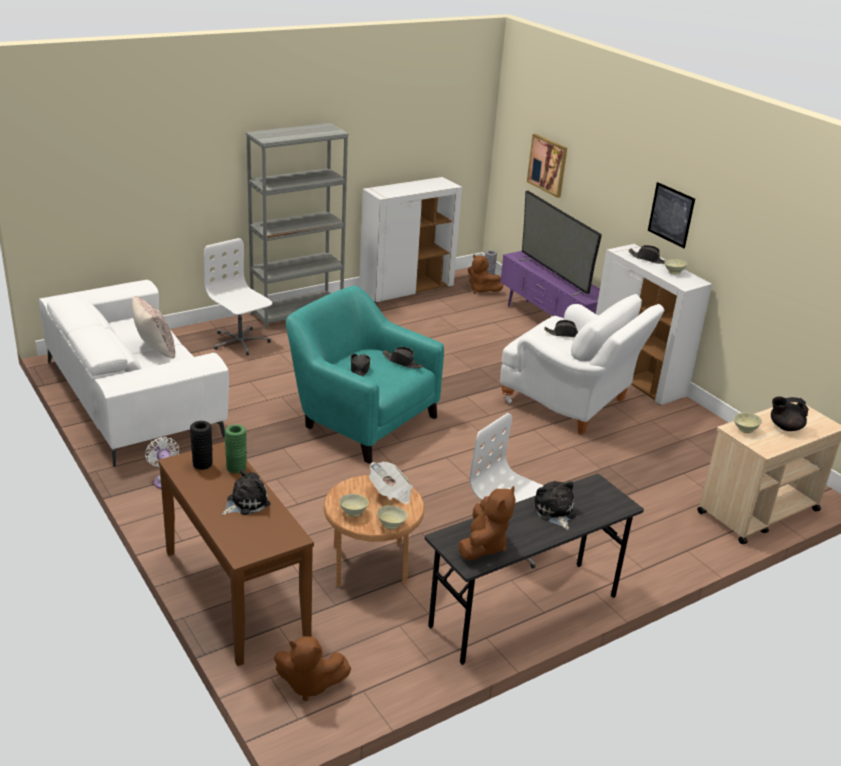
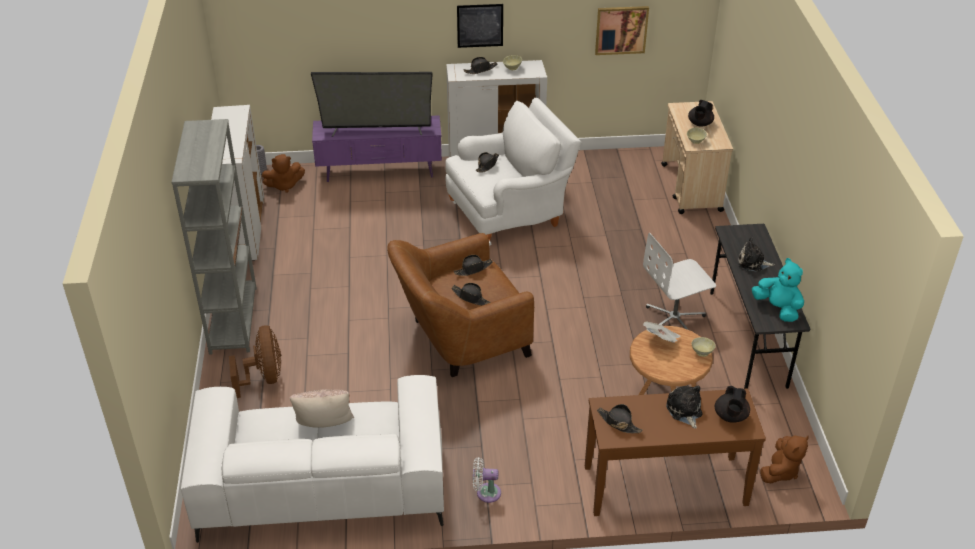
camera: 60 degrees left, 10 degrees up
black vase [190,421,213,470] -> black hat [597,404,642,433]
white office chair [204,238,272,355] -> brown fan [229,325,281,398]
green vase [225,424,247,473] -> none
turquoise armchair [286,285,444,464] -> brown armchair [387,233,534,377]
beige bowl [339,494,369,517] -> none
brown plush toy [458,486,516,560] -> turquoise plush toy [752,258,804,322]
picture [527,134,567,198] -> picture moved to [595,6,649,55]
none -> black teapot [715,386,750,423]

